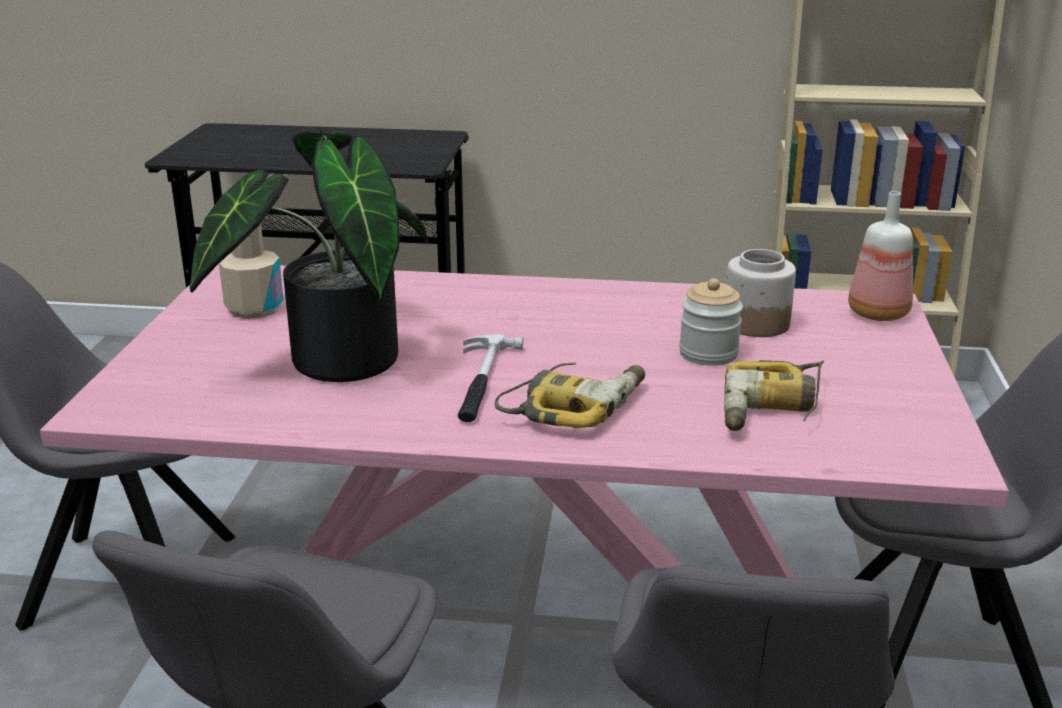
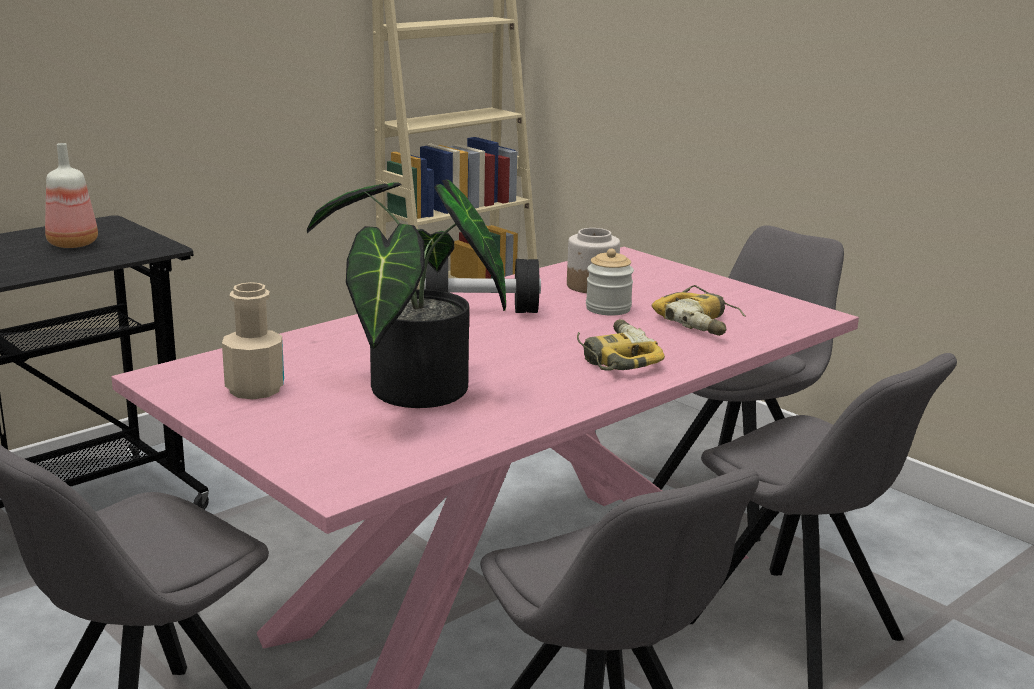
camera: 50 degrees left, 5 degrees down
hammer [458,334,524,422] -> none
bottle [848,191,913,321] -> bottle moved to [45,143,98,248]
none -> black dumbbell [424,258,541,313]

